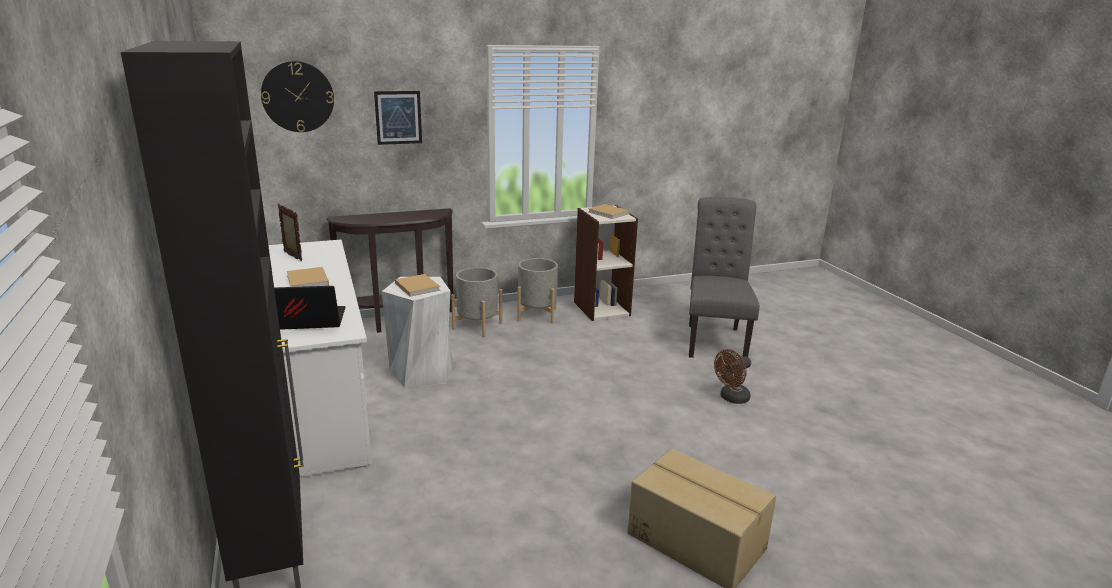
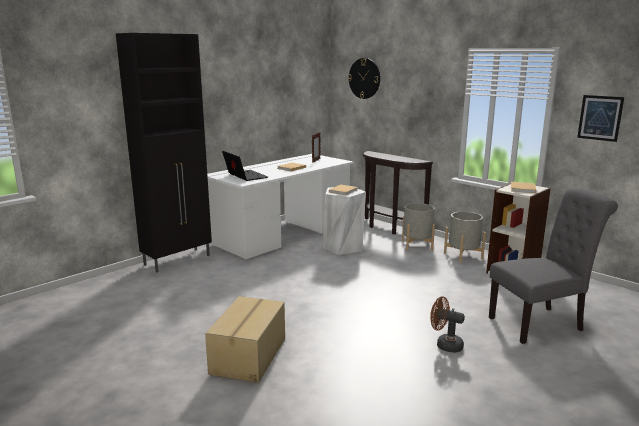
camera: 65 degrees right, 5 degrees down
picture [374,91,422,145] -> picture moved to [577,95,624,142]

